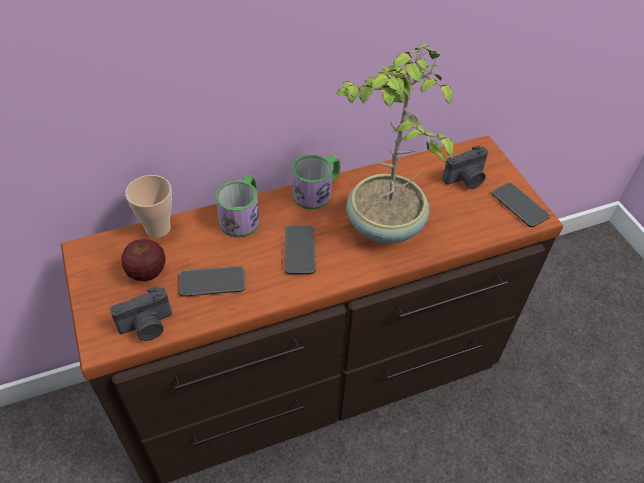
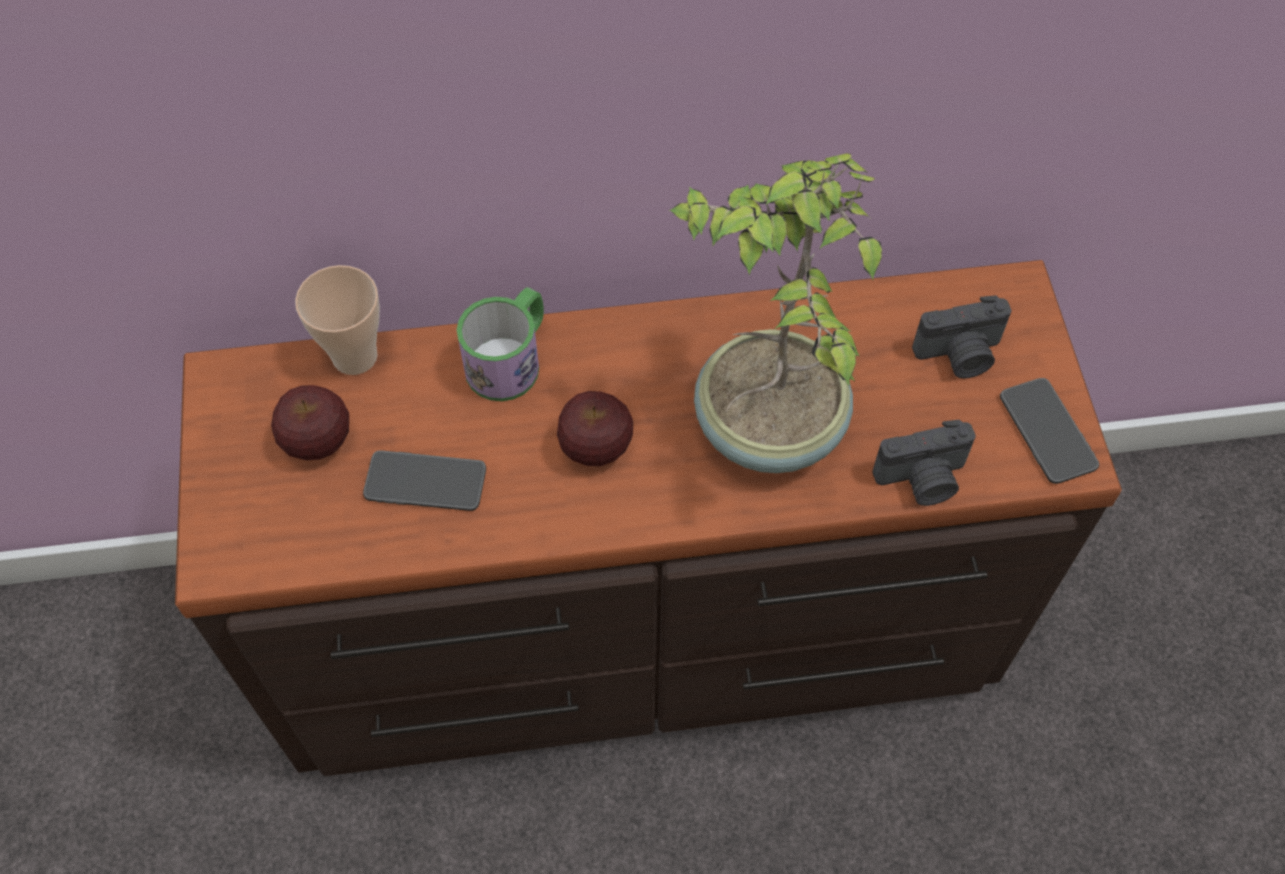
camera: 15 degrees right, 10 degrees up
camera [110,287,172,341] -> camera moved to [872,420,976,506]
phone [285,225,316,274] -> apple [557,391,633,466]
mug [292,155,340,210] -> none

